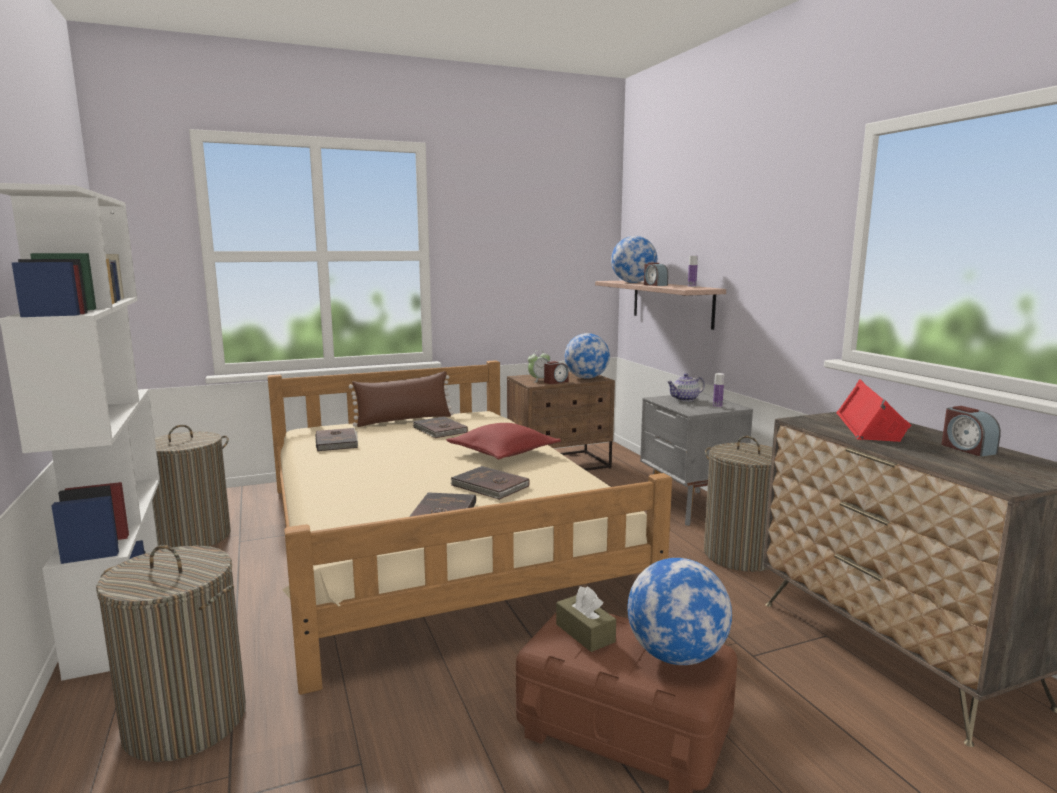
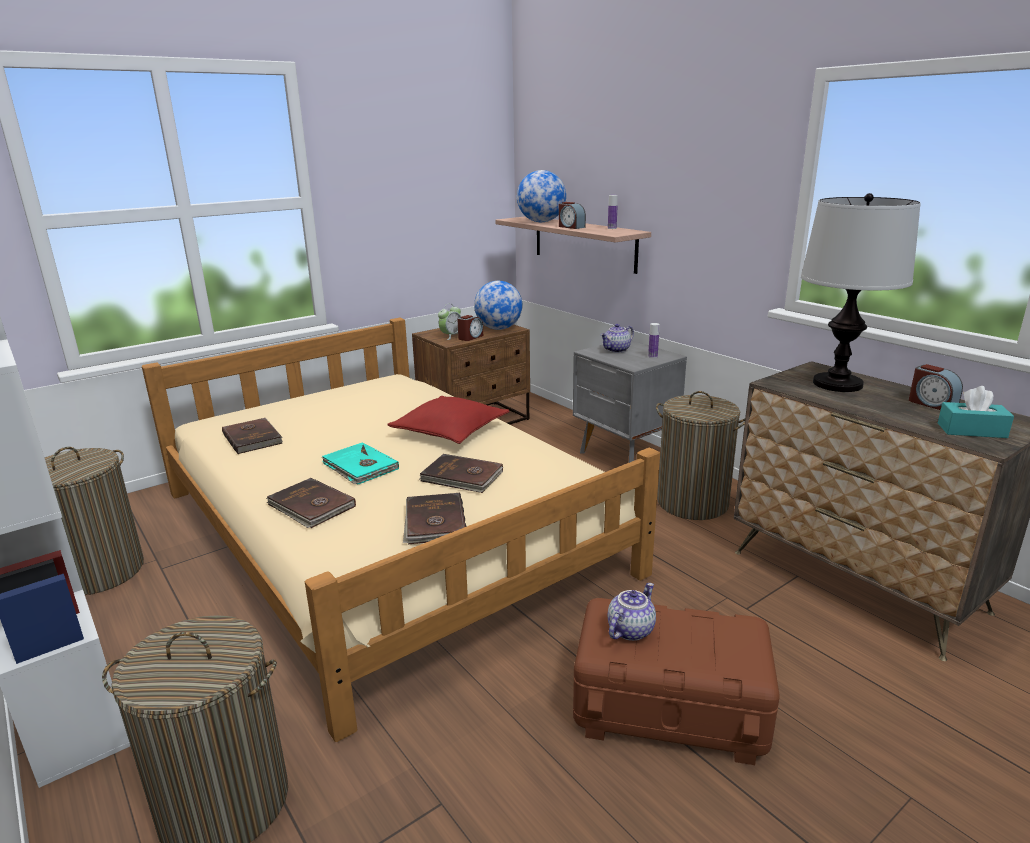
camera: 15 degrees left, 10 degrees up
brown pillow [349,371,454,427] -> none
brown book [413,416,468,438] -> brown book moved to [266,478,356,528]
brown tissue box [556,586,616,652] -> teapot [608,583,656,641]
globe [627,558,732,665] -> none
red speaker [836,379,911,442] -> table lamp [801,193,921,392]
none -> turquoise book [322,442,399,485]
none -> turquoise tissue box [938,386,1014,438]

